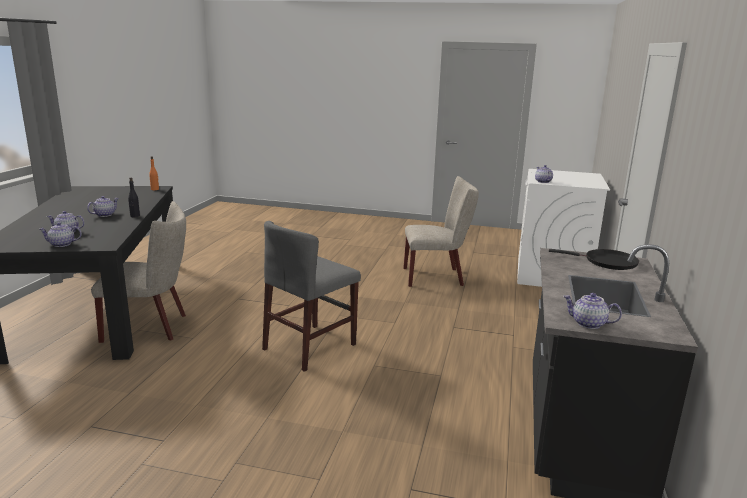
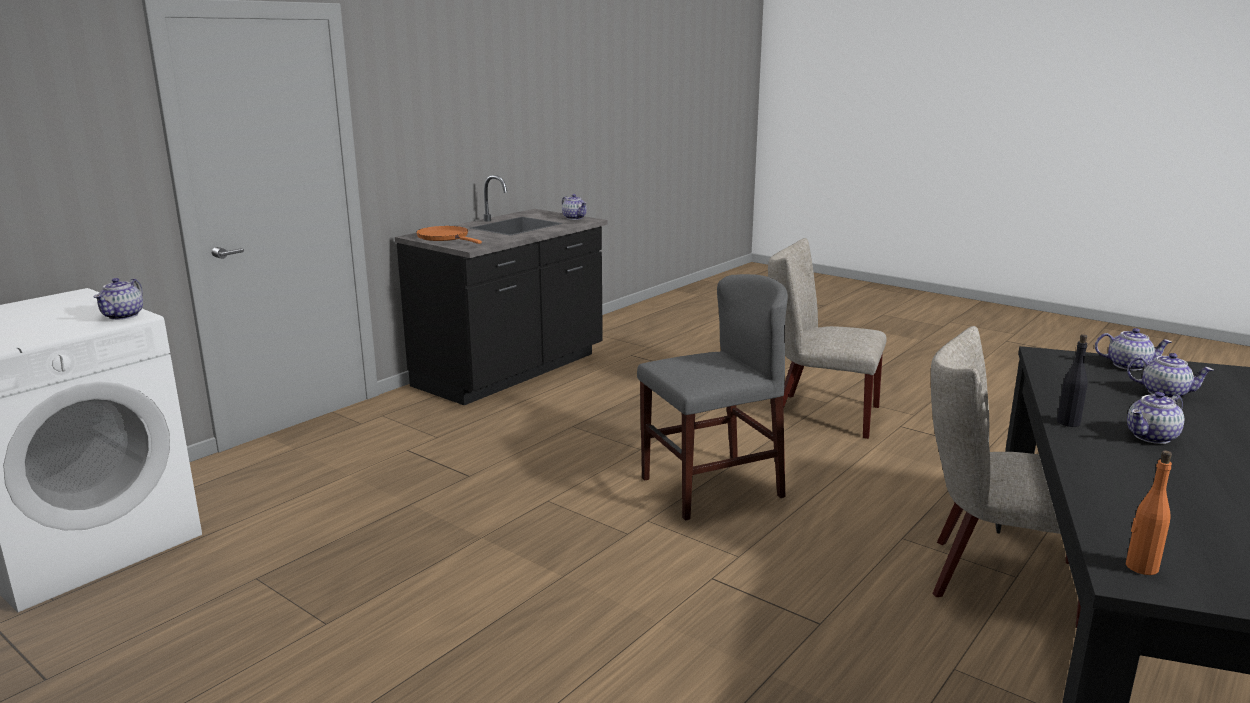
camera: 155 degrees left, 0 degrees up
beige chair [403,176,479,287] -> beige chair moved to [768,238,887,439]
black frying pan [549,249,639,270] -> orange frying pan [416,226,482,244]

